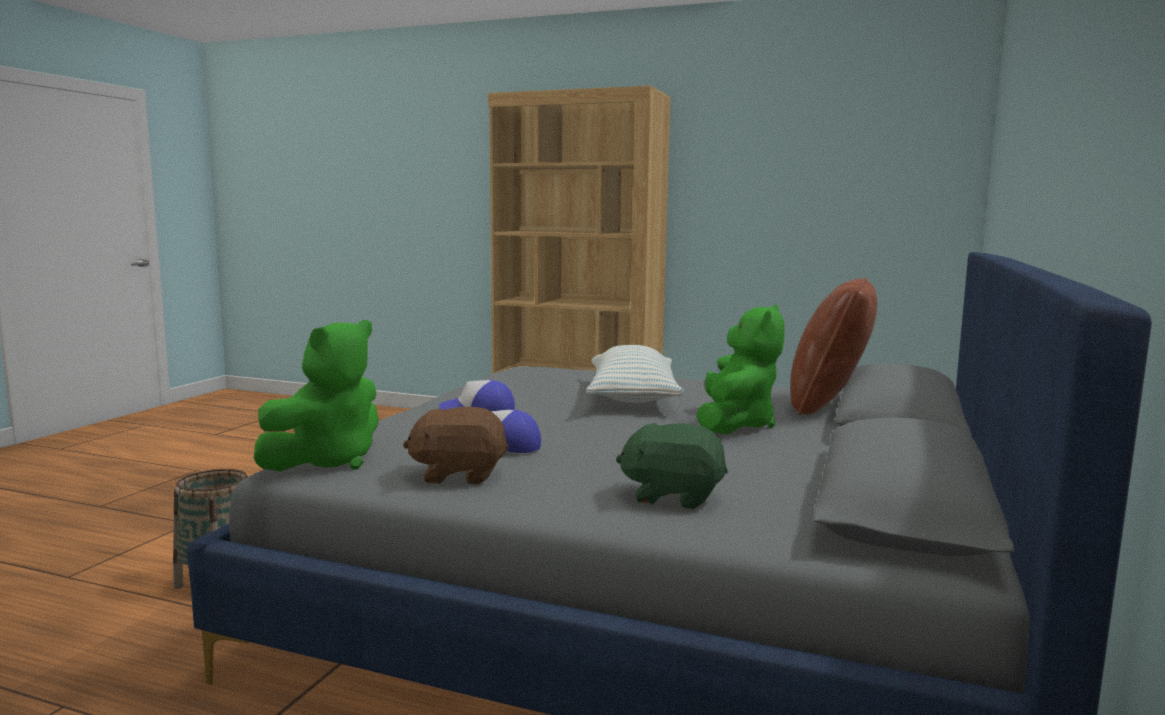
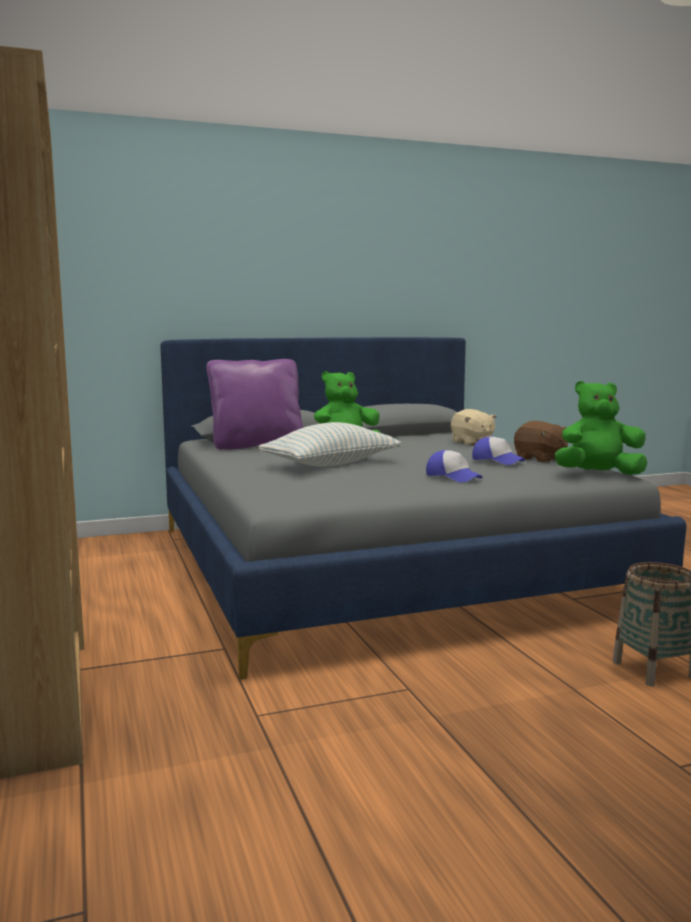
camera: 130 degrees left, 0 degrees up
green plush toy [616,423,728,509] -> beige plush toy [451,409,497,446]
brown pillow [790,278,877,415] -> purple pillow [207,359,303,450]

